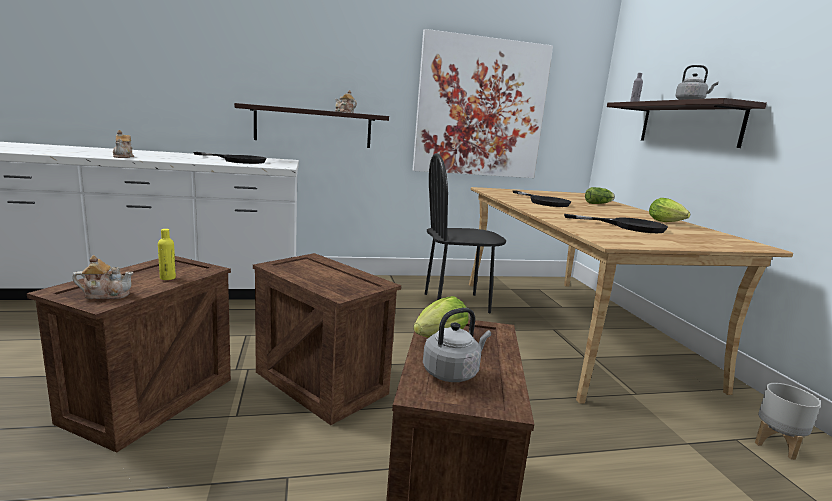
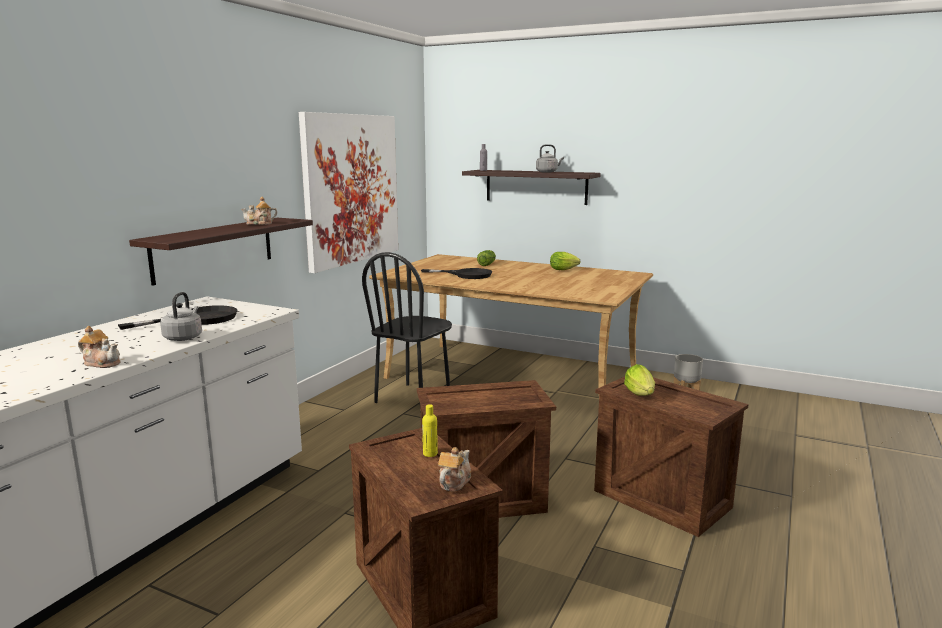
camera: 50 degrees left, 0 degrees up
grey kettle [423,308,491,382] -> grey kettle moved to [160,292,202,341]
black frying pan [564,214,668,233] -> none

